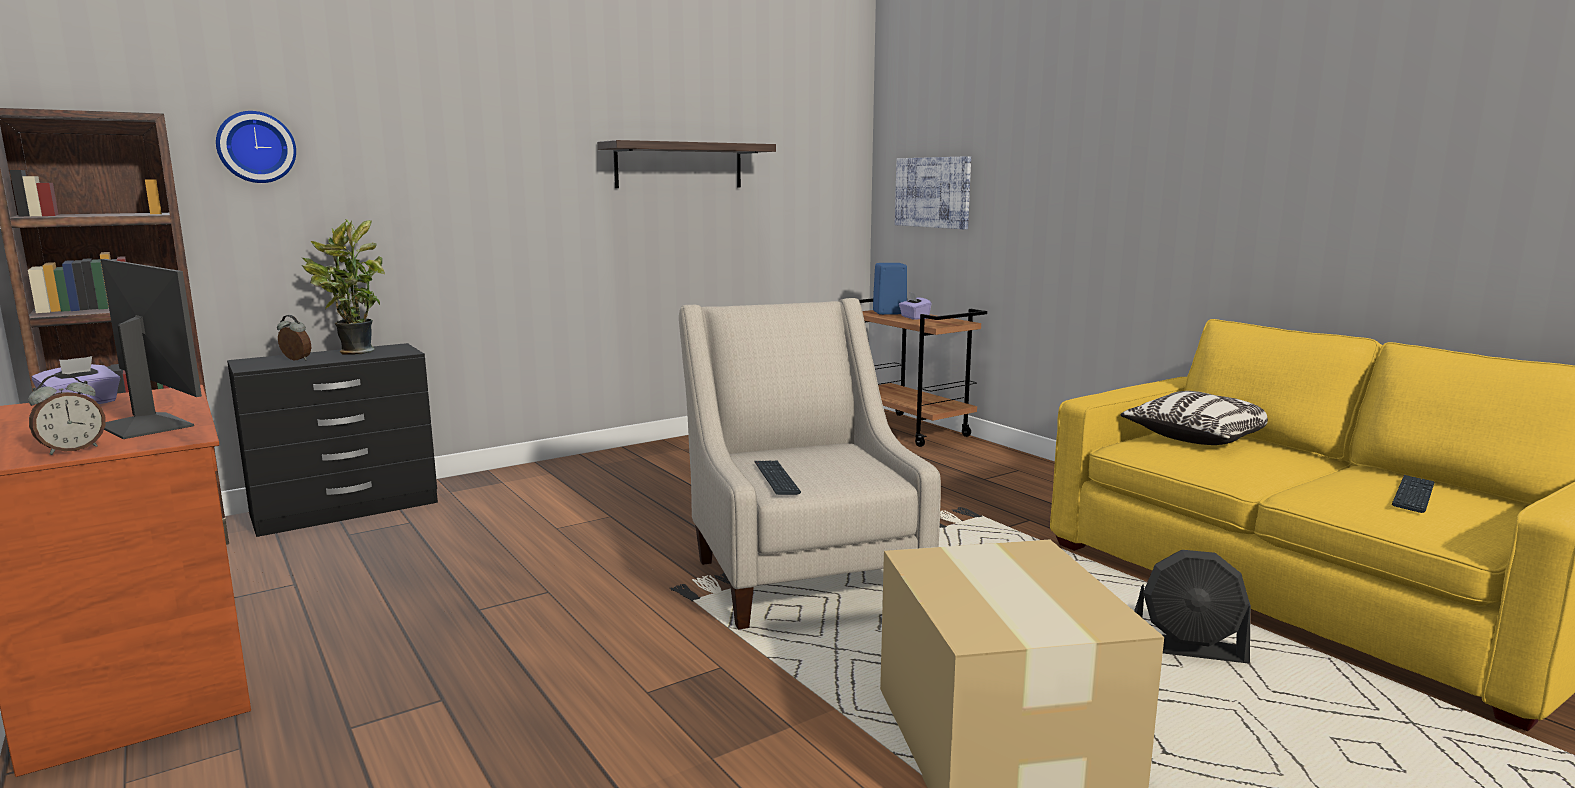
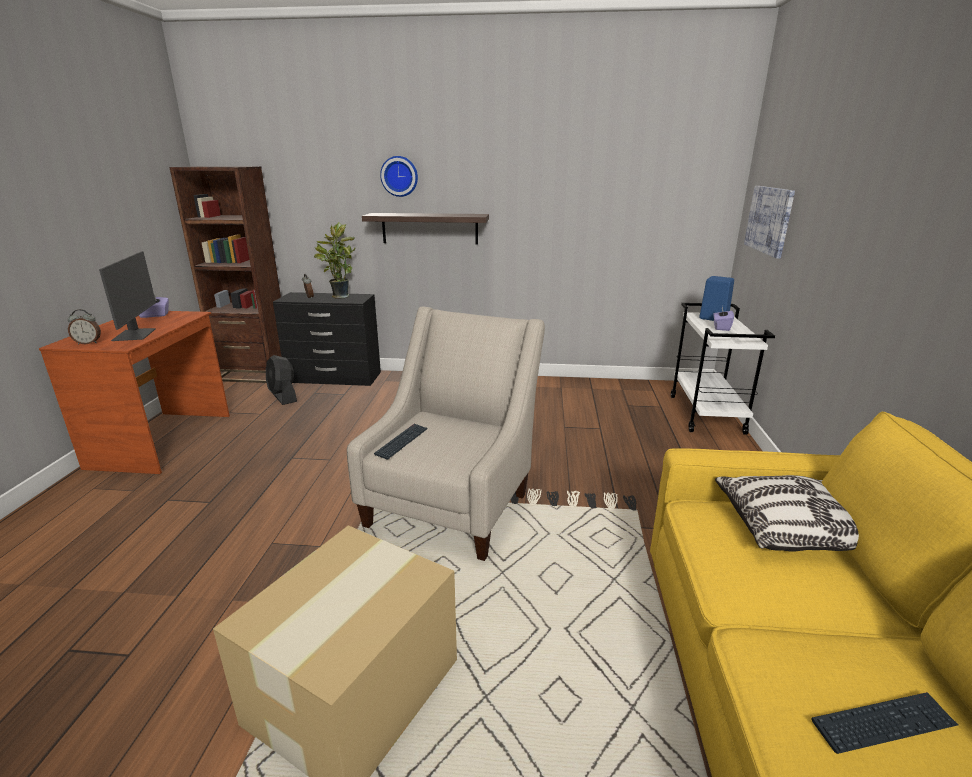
camera: 40 degrees right, 10 degrees up
wall clock [216,111,296,183] -> wall clock moved to [380,156,418,197]
shelf [597,140,776,188] -> shelf moved to [362,213,489,245]
brown cart [859,298,987,447] -> white cart [671,303,775,435]
black fan [1134,550,1251,664] -> black fan moved to [266,355,297,405]

